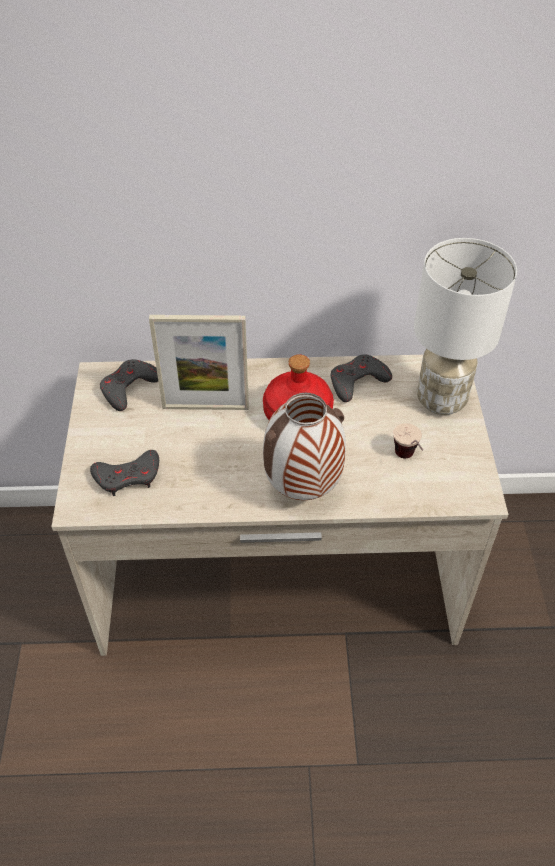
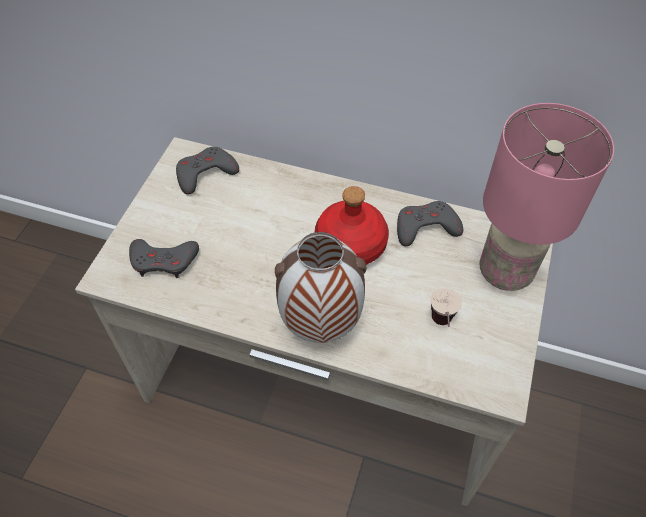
camera: 20 degrees right, 5 degrees up
picture frame [149,315,249,410] -> none
white table lamp [414,238,517,415] -> pink table lamp [480,103,614,291]

